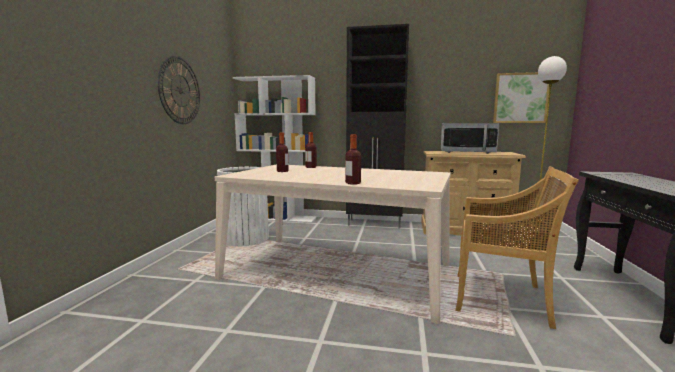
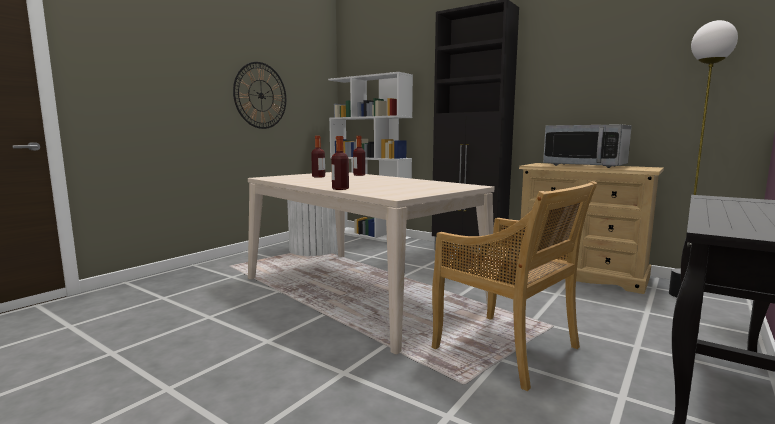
camera: 25 degrees right, 0 degrees up
picture [493,72,549,123] -> none

